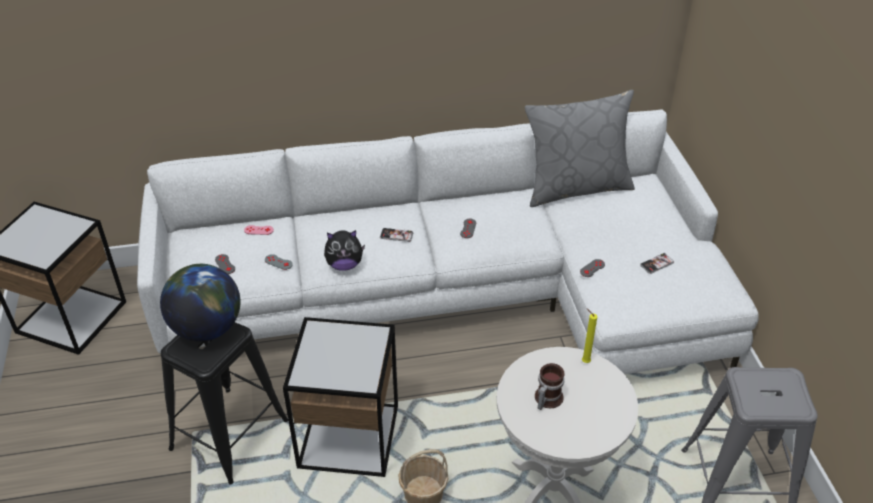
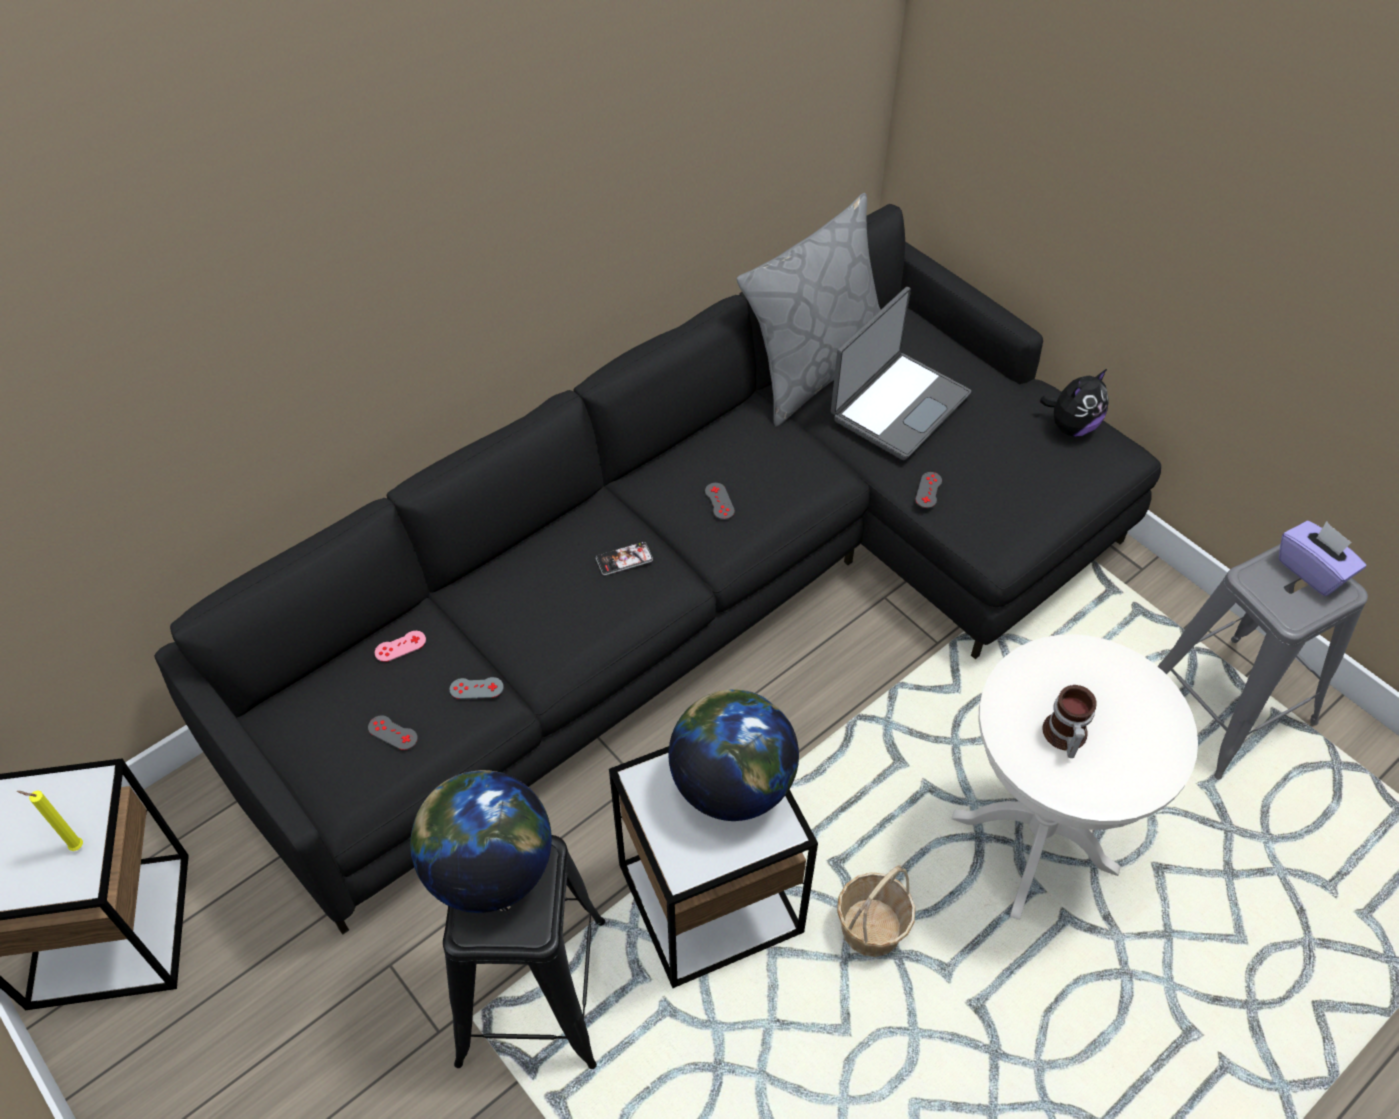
camera: 30 degrees left, 10 degrees up
white sofa [137,110,759,374] -> black sofa [154,204,1161,934]
plush toy [324,230,365,271] -> plush toy moved to [1040,369,1109,437]
yellow candle [582,308,598,363] -> yellow candle moved to [17,791,83,851]
phone [640,253,674,274] -> none
none -> globe [668,689,799,821]
none -> laptop [831,287,971,460]
none -> purple tissue box [1279,520,1366,596]

